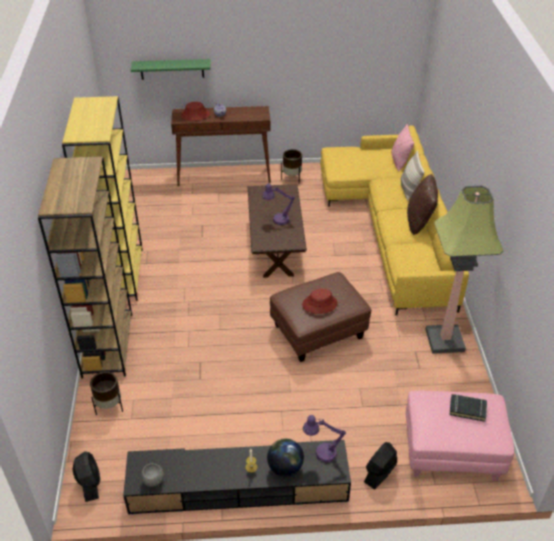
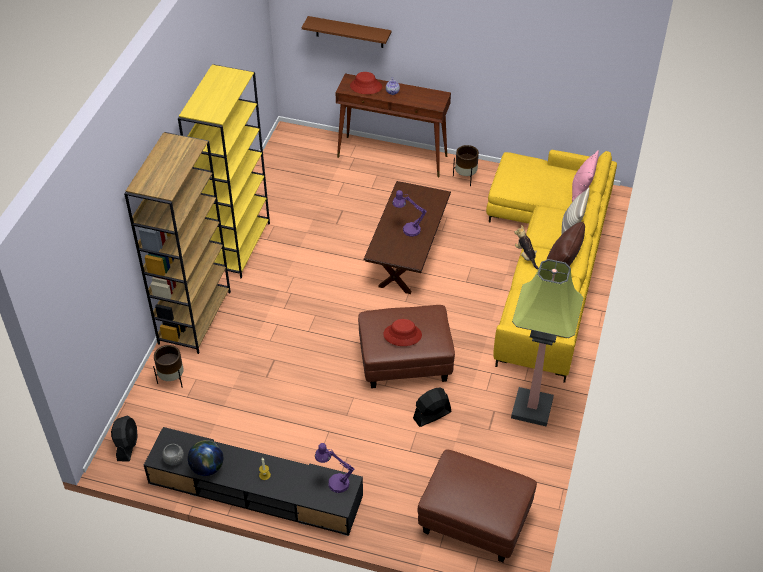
camera: 20 degrees right, 5 degrees up
green shelf [131,59,211,80] -> brown shelf [302,16,391,48]
globe [267,438,304,476] -> globe moved to [188,440,223,476]
black fan [364,442,397,490] -> black fan moved to [413,388,452,427]
pink ottoman [406,390,514,481] -> brown ottoman [418,449,537,562]
black book [449,394,487,422] -> none
none -> plush toy [515,225,539,270]

